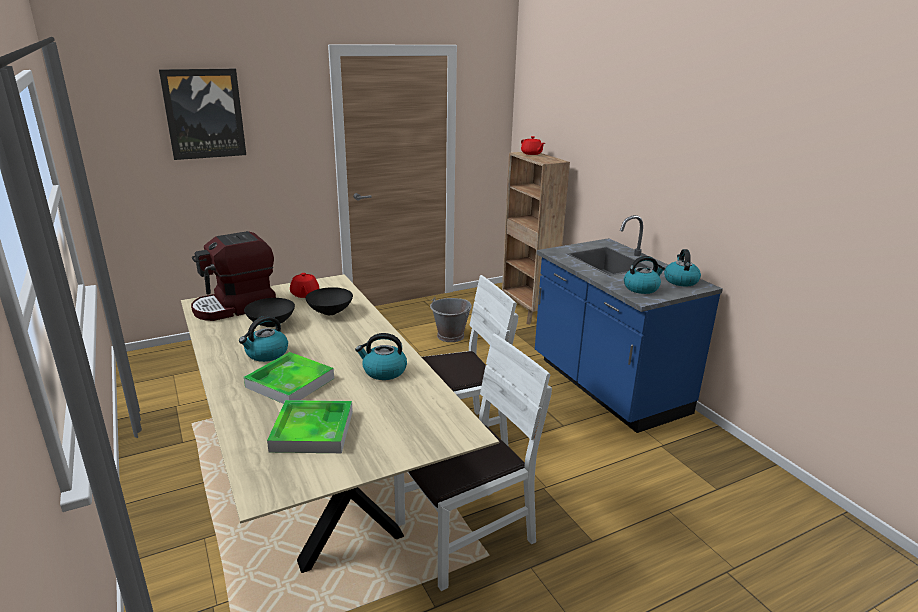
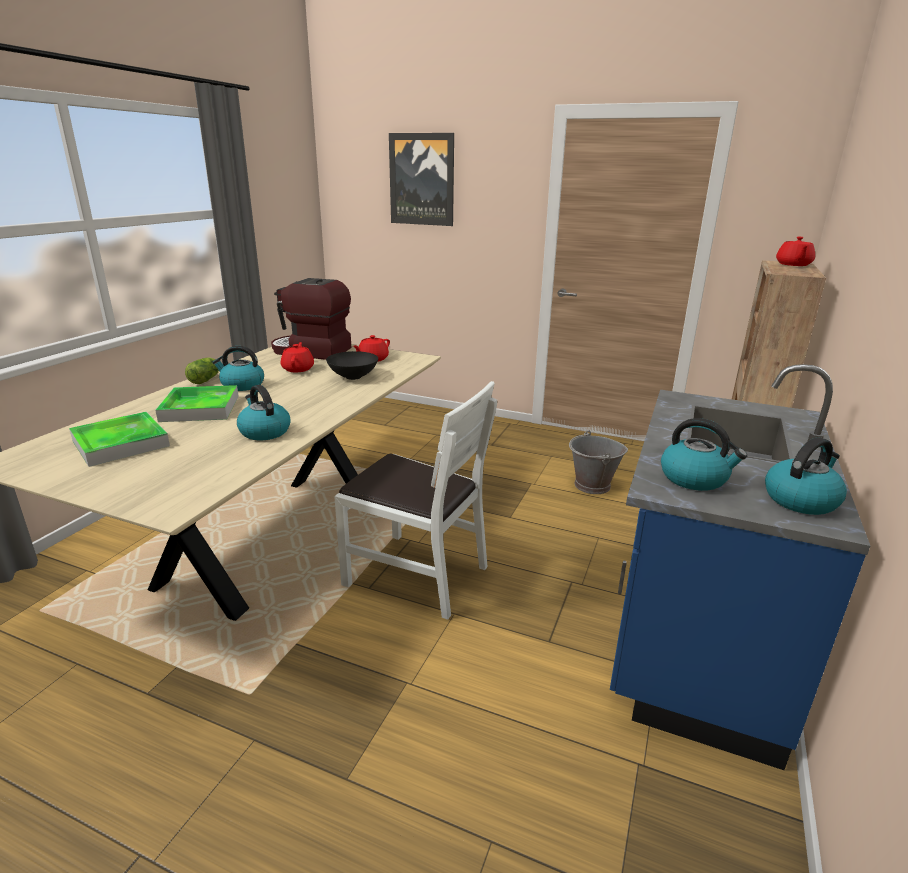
camera: 50 degrees right, 0 degrees up
black bowl [244,298,295,327] -> red teapot [281,342,314,372]
white chair [394,334,552,591] -> none
none -> lettuce [185,357,219,384]

